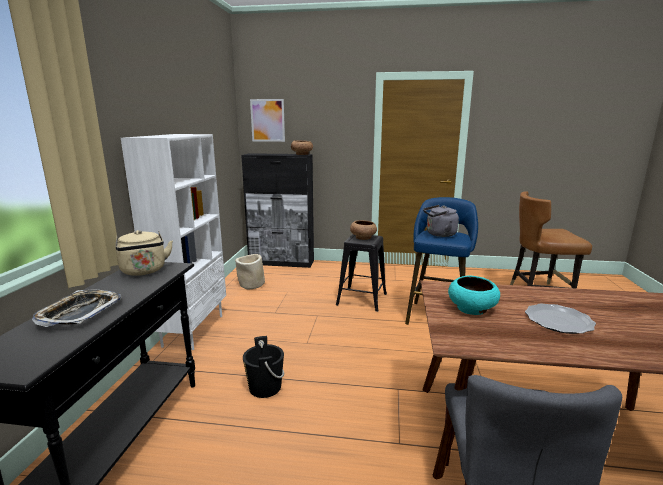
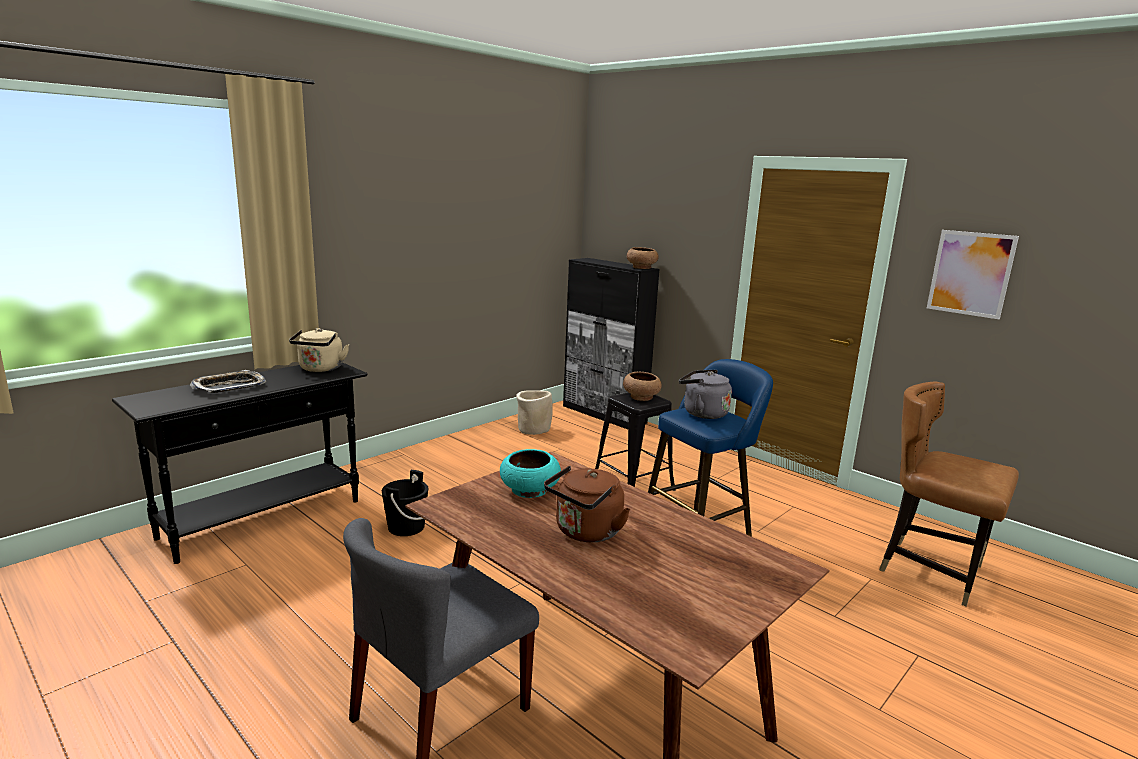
camera: 35 degrees right, 0 degrees up
white bookcase [121,134,226,350] -> none
picture [250,99,285,142] -> picture moved to [927,230,1019,319]
plate [525,303,596,334] -> brown kettle [544,466,630,542]

